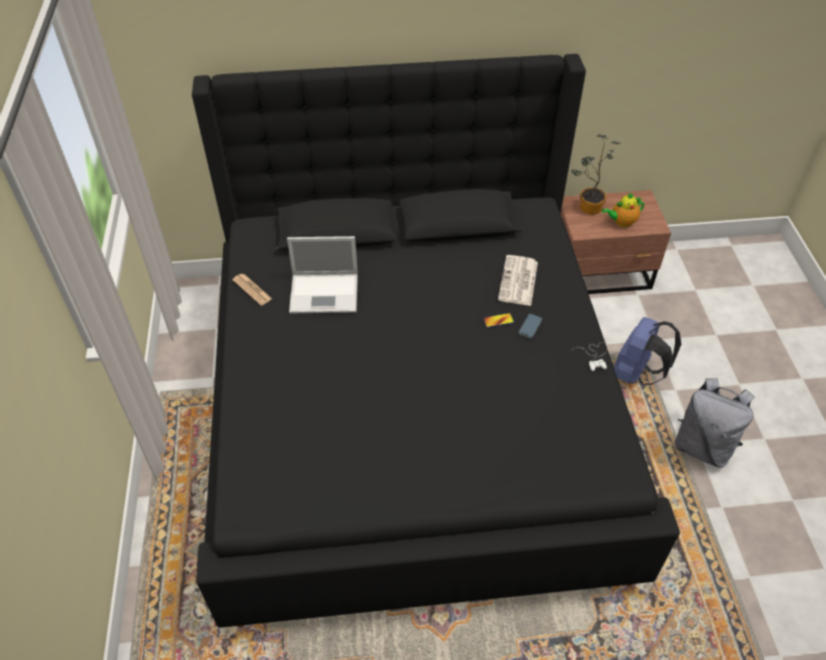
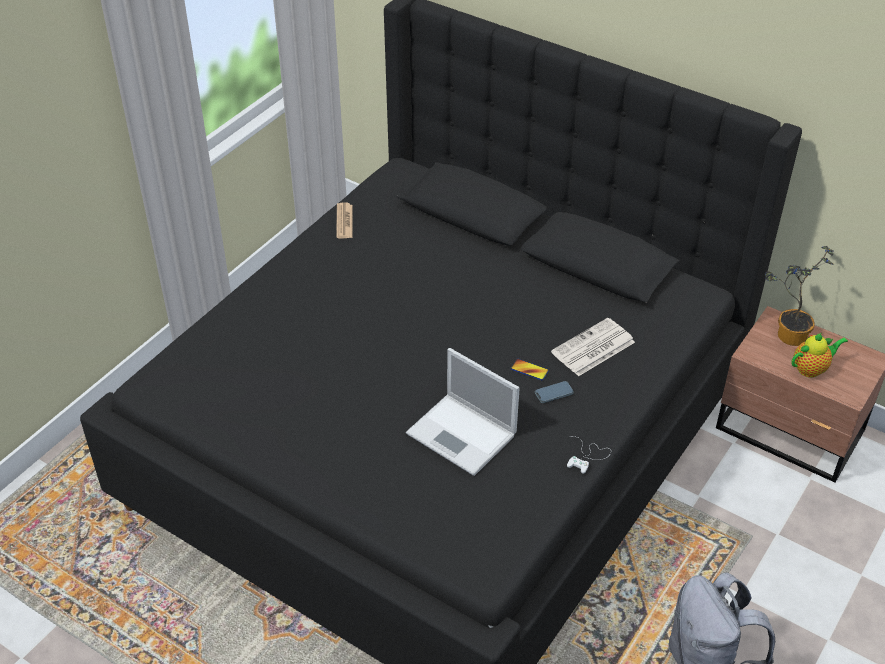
camera: 40 degrees right, 5 degrees down
laptop [287,236,358,313] -> laptop moved to [406,348,520,476]
teapot [602,193,644,227] -> teapot turned 135 degrees clockwise [791,333,848,378]
blue backpack [614,317,681,385] -> none

